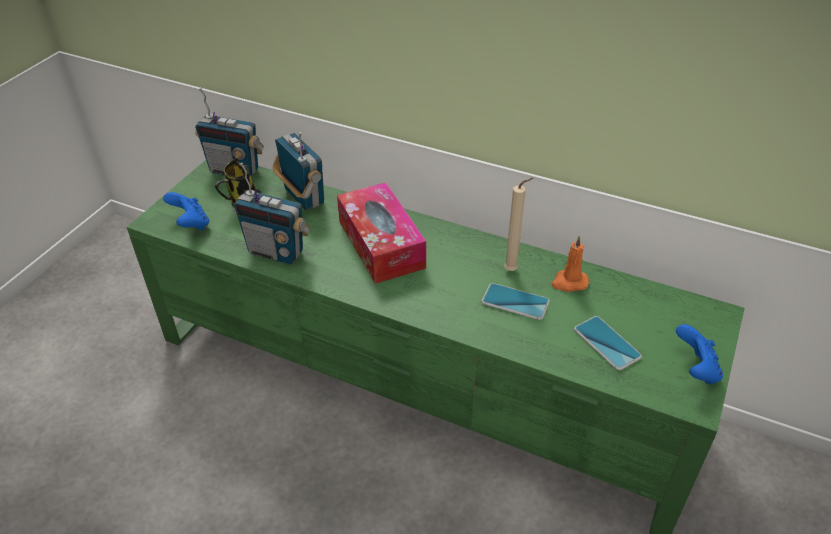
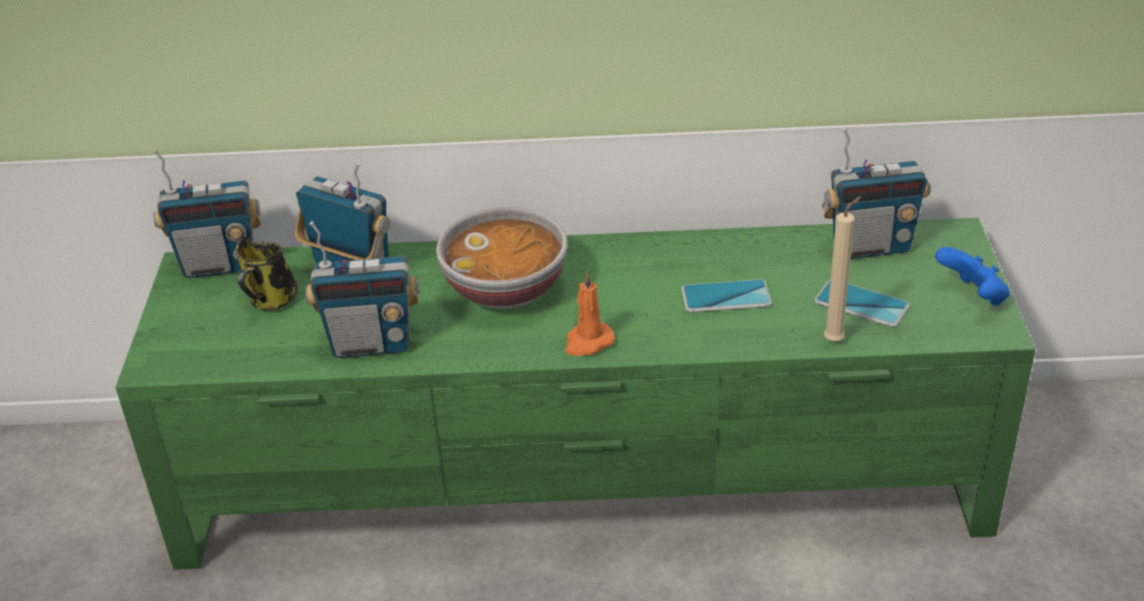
camera: 25 degrees left, 5 degrees down
blue game controller [163,192,209,230] -> none
tissue box [337,182,426,284] -> bowl [436,207,567,309]
beige candle [504,178,533,271] -> beige candle moved to [824,196,862,342]
orange candle [551,236,589,292] -> orange candle moved to [565,271,615,356]
none -> radio [822,128,930,259]

